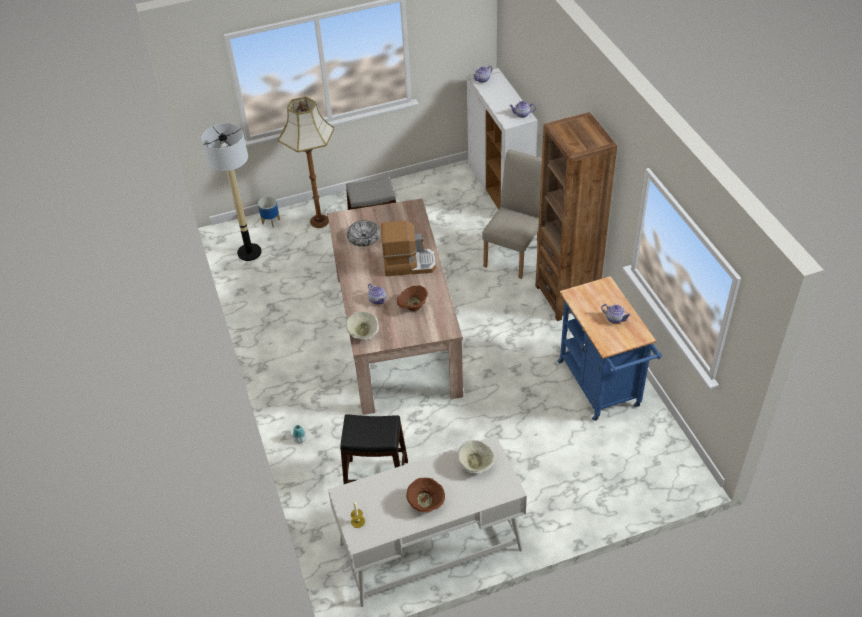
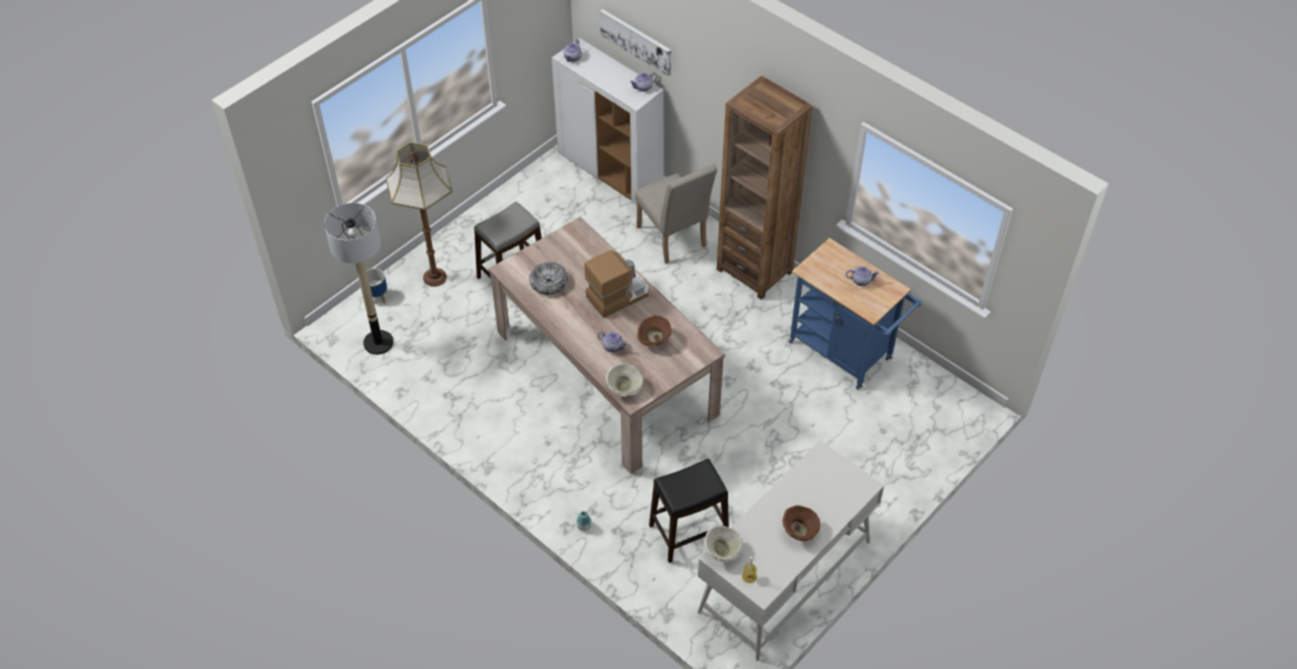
camera: 30 degrees left, 5 degrees up
beige bowl [457,440,495,474] -> beige bowl moved to [704,525,743,562]
beige chair [482,150,542,279] -> beige chair turned 150 degrees clockwise [635,164,717,264]
none -> picture [600,9,671,76]

